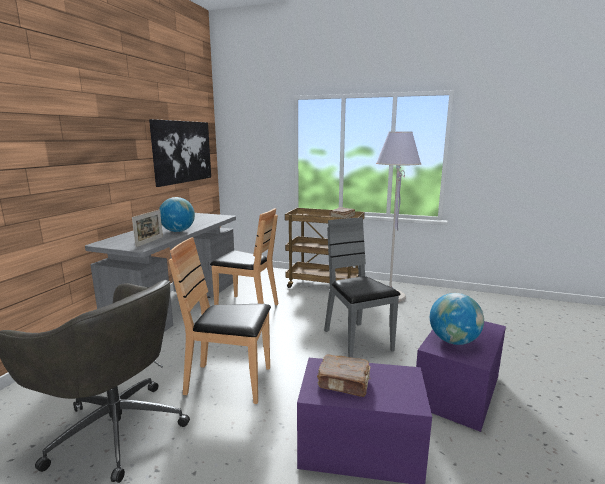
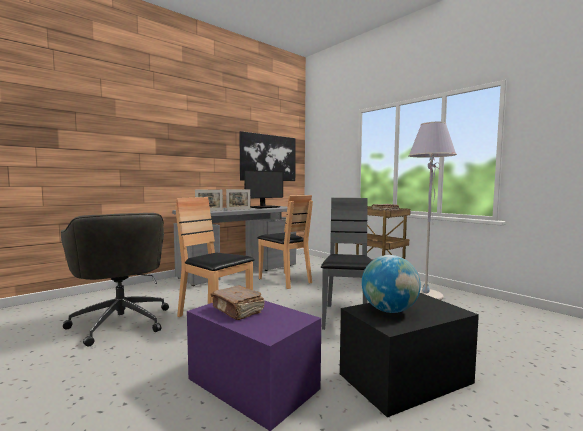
camera: 30 degrees right, 10 degrees down
globe [159,197,195,232] -> picture frame [226,189,250,210]
purple storage box [416,321,506,432] -> black storage box [340,293,479,417]
none -> monitor [244,170,283,209]

